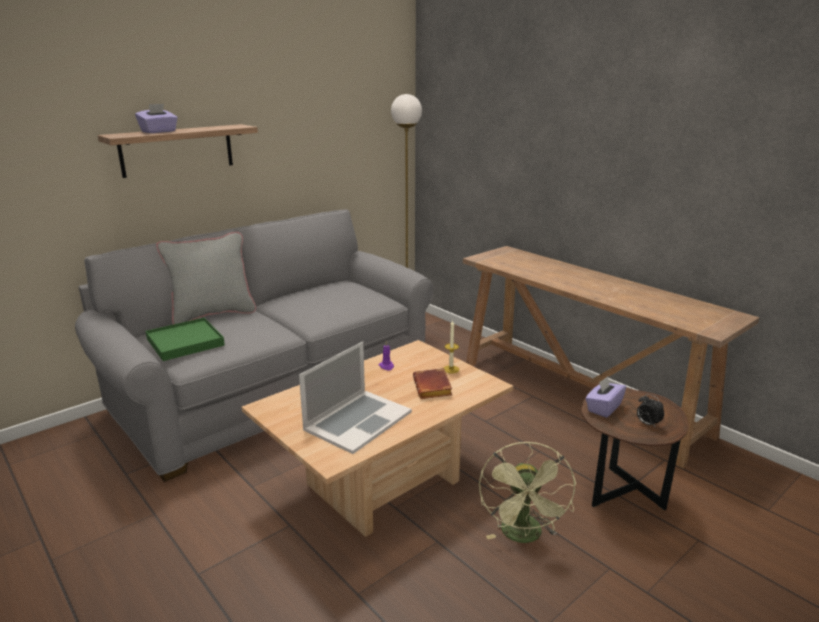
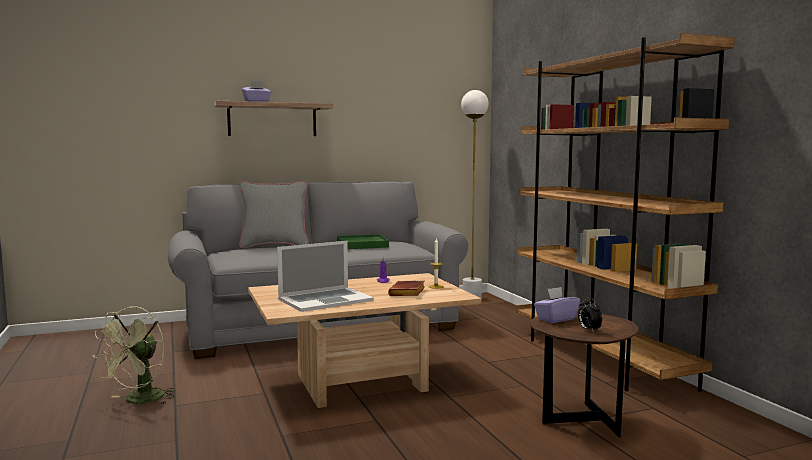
camera: 20 degrees right, 15 degrees down
green tray [146,318,225,361] -> green tray moved to [337,234,389,249]
brown console table [463,246,760,468] -> brown bookcase [517,33,735,392]
green fan [479,441,576,543] -> green fan moved to [93,306,175,405]

